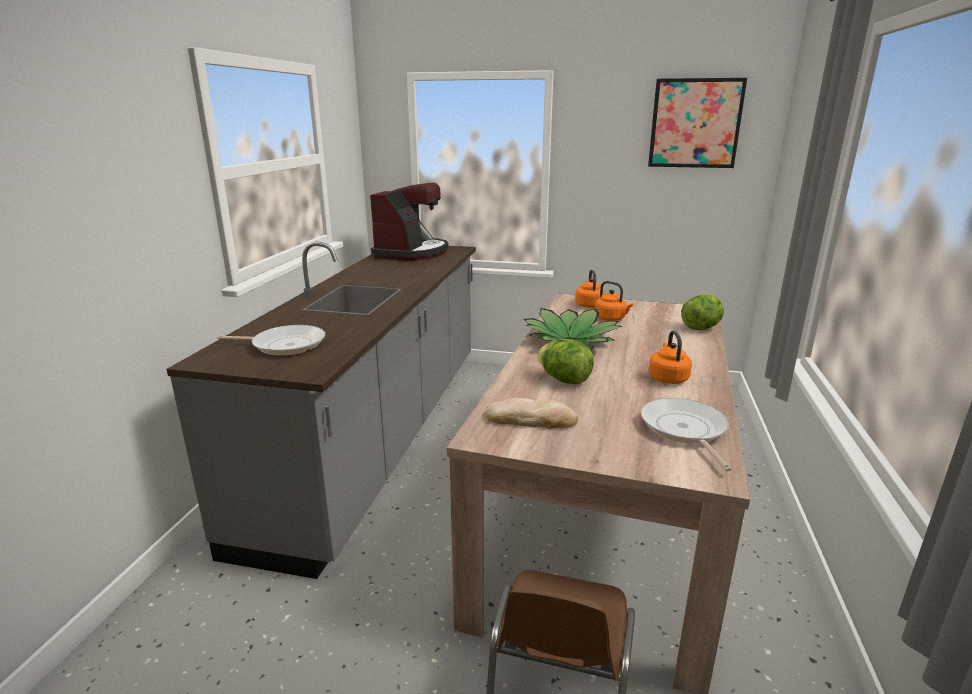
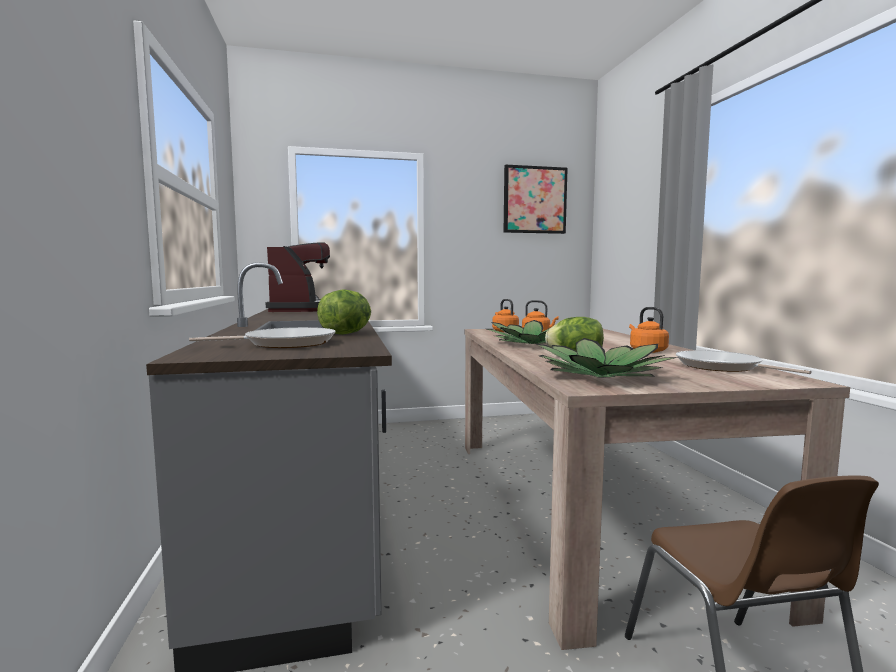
camera: 25 degrees left, 15 degrees down
bread [485,398,578,429] -> potted plant [537,338,678,378]
lettuce [681,295,724,330] -> lettuce moved to [317,289,371,335]

